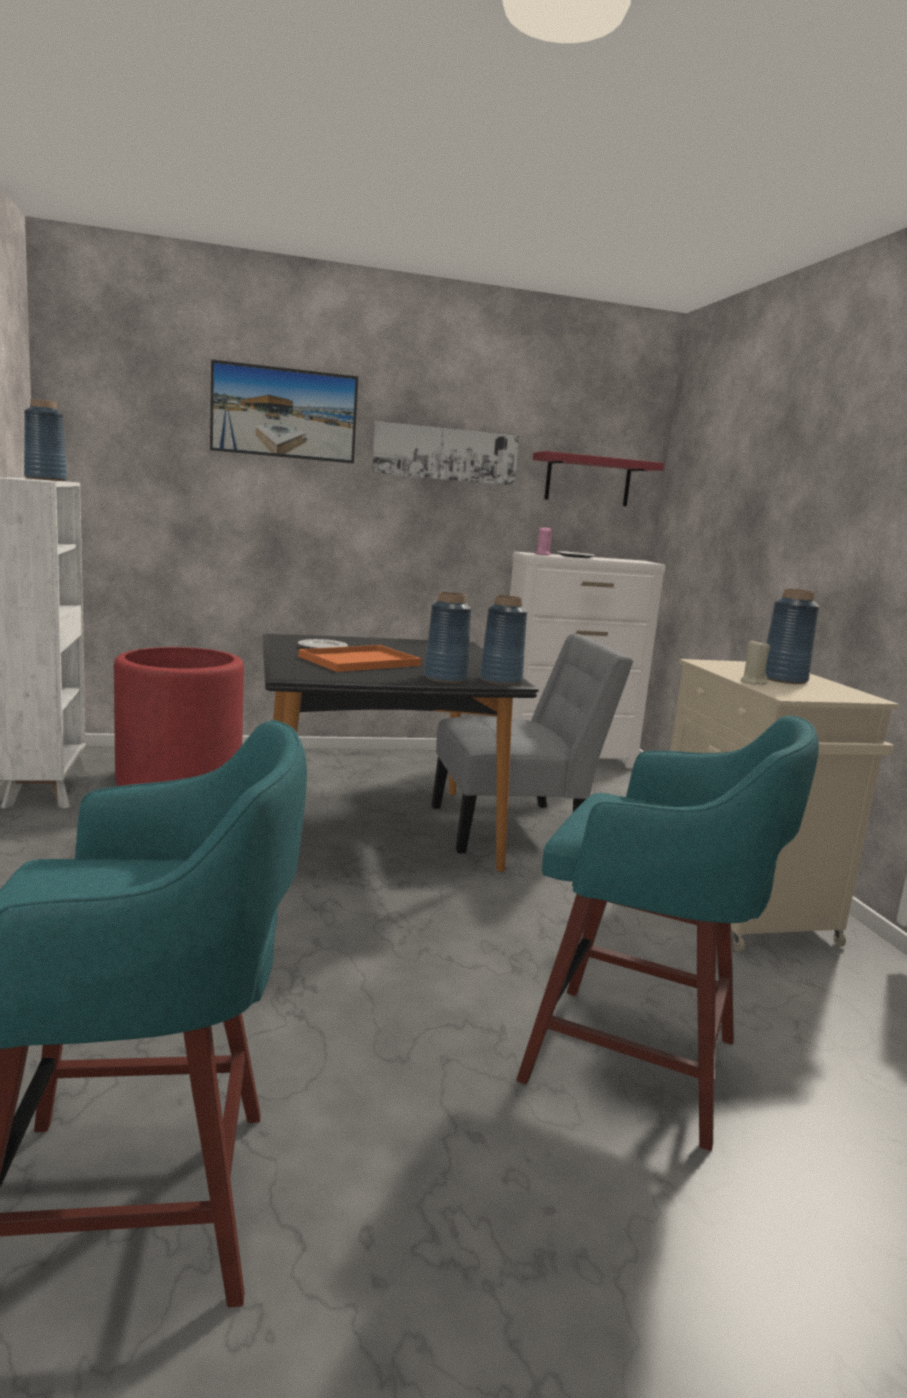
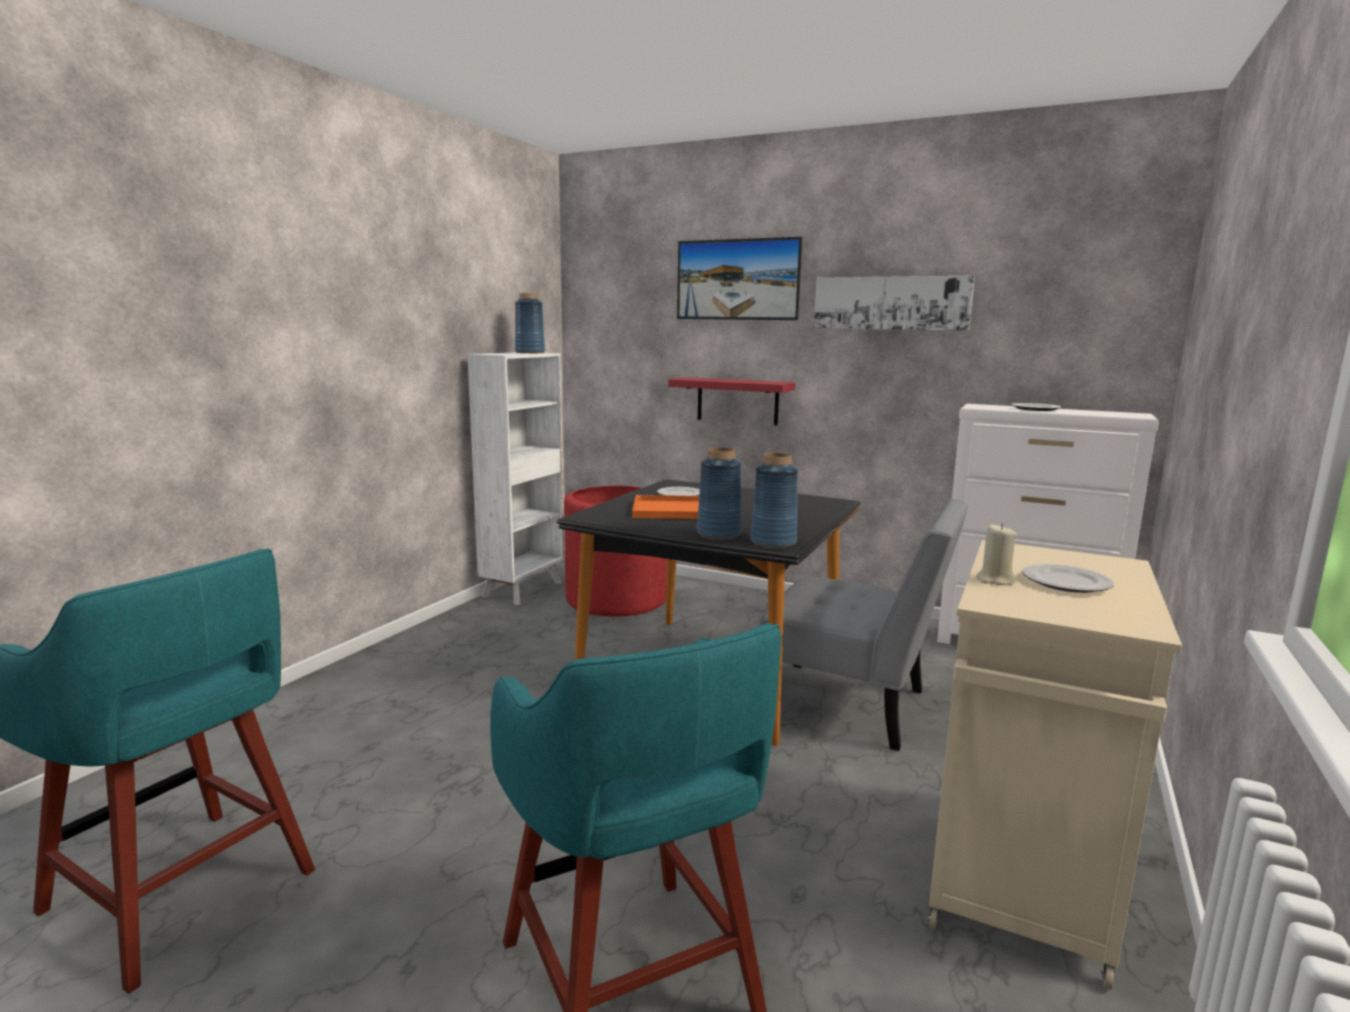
camera: 40 degrees right, 0 degrees up
red shelf [533,451,664,506] -> red shelf moved to [668,377,795,425]
pink candle [535,526,552,555] -> none
blue vase [766,589,819,684] -> plate [1022,564,1114,593]

